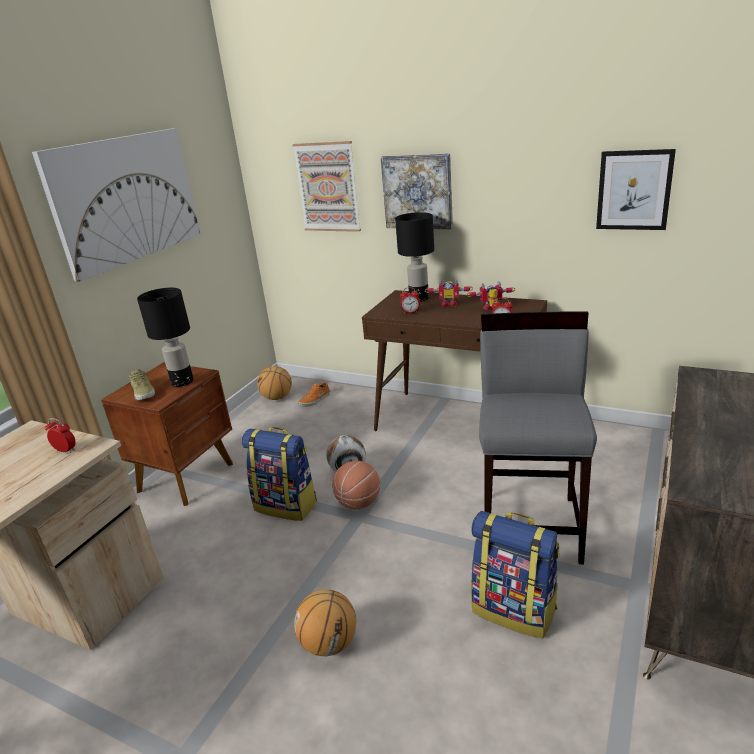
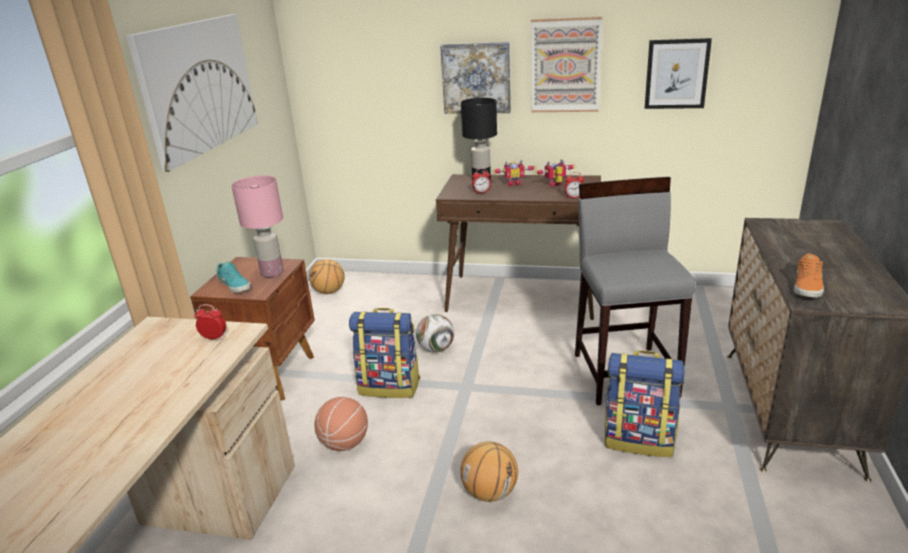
camera: 15 degrees left, 0 degrees up
beige shoe [129,369,155,400] -> turquoise shoe [217,262,251,293]
black table lamp [137,288,193,387] -> pink table lamp [231,176,284,277]
picture [293,141,361,232] -> picture moved to [531,17,603,112]
orange shoe [298,382,330,407] -> orange shoe moved to [794,253,824,298]
basketball [332,461,380,509] -> basketball moved to [314,397,368,451]

